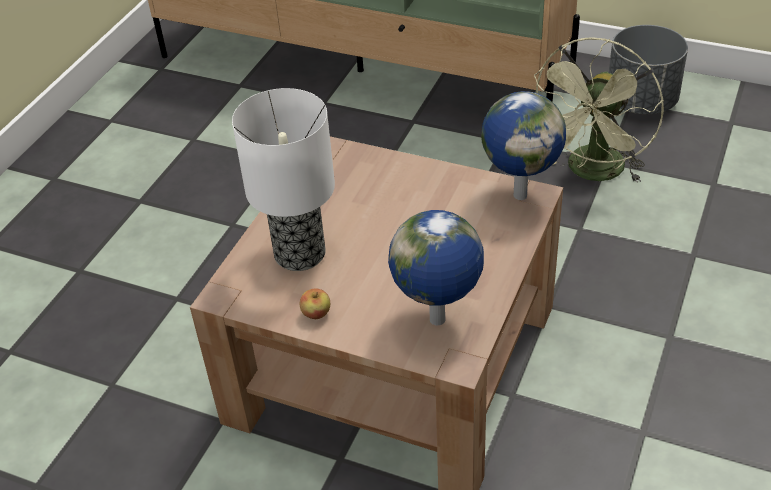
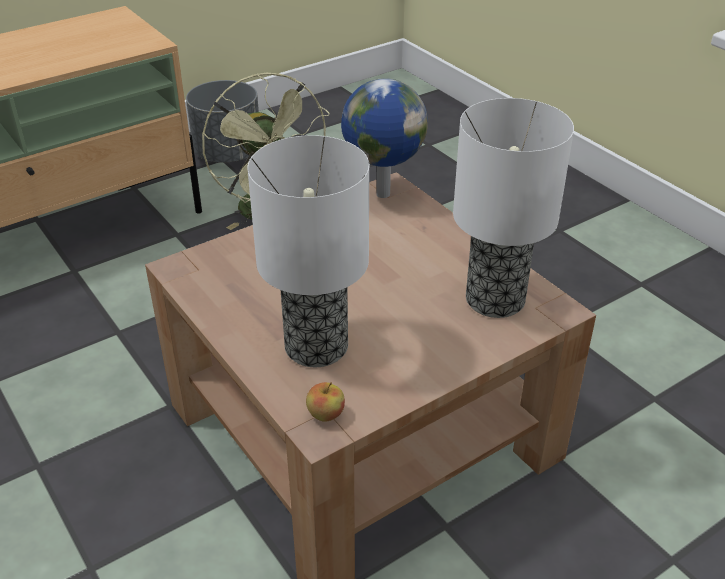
camera: 60 degrees left, 5 degrees down
apple [300,288,330,319] -> apple moved to [306,382,345,422]
globe [388,210,484,325] -> table lamp [453,98,574,318]

